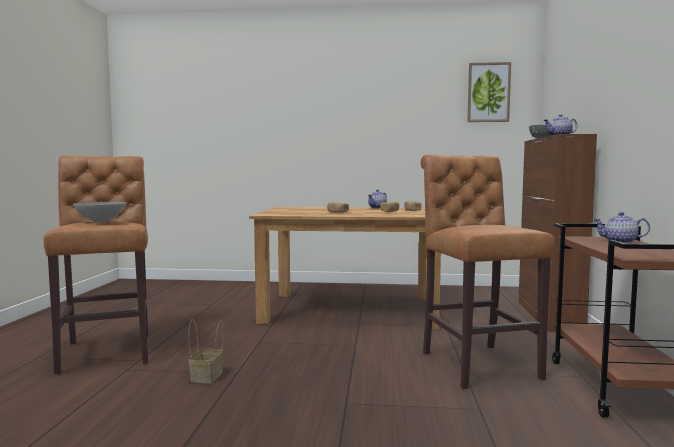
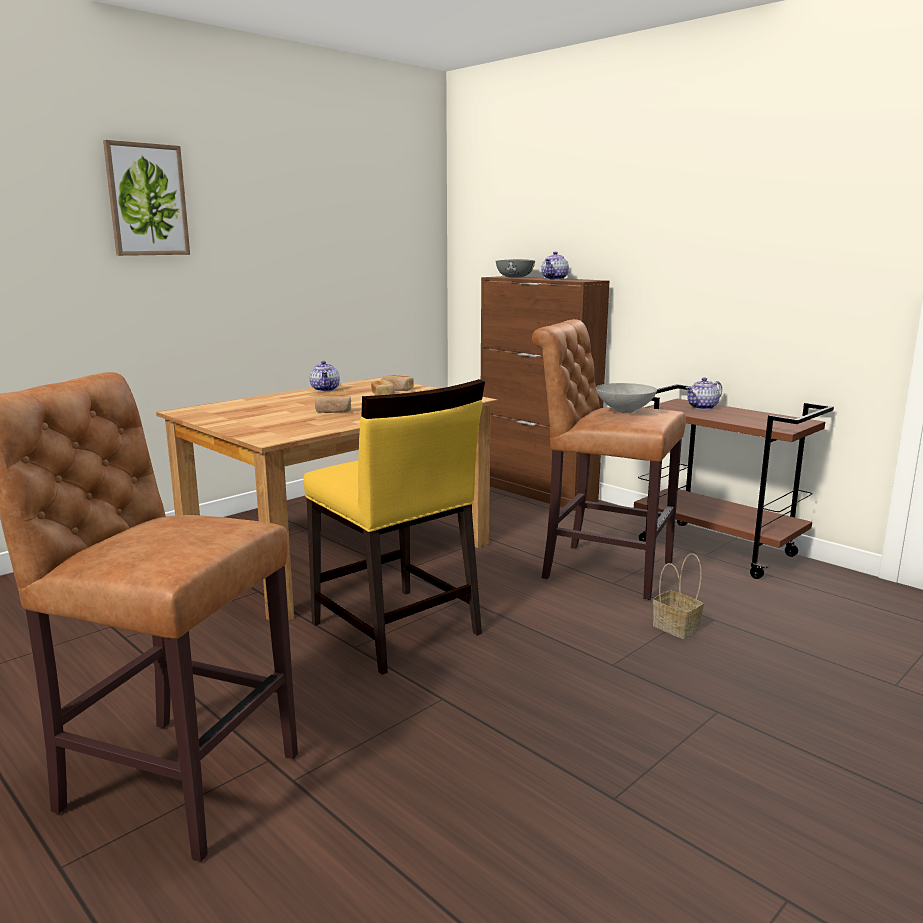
camera: 50 degrees left, 10 degrees up
grey bowl [73,202,127,222] -> grey bowl moved to [596,383,657,413]
basket [188,319,223,384] -> basket moved to [653,553,704,639]
picture [467,62,511,122] -> picture moved to [103,140,190,256]
none -> yellow chair [303,379,485,675]

